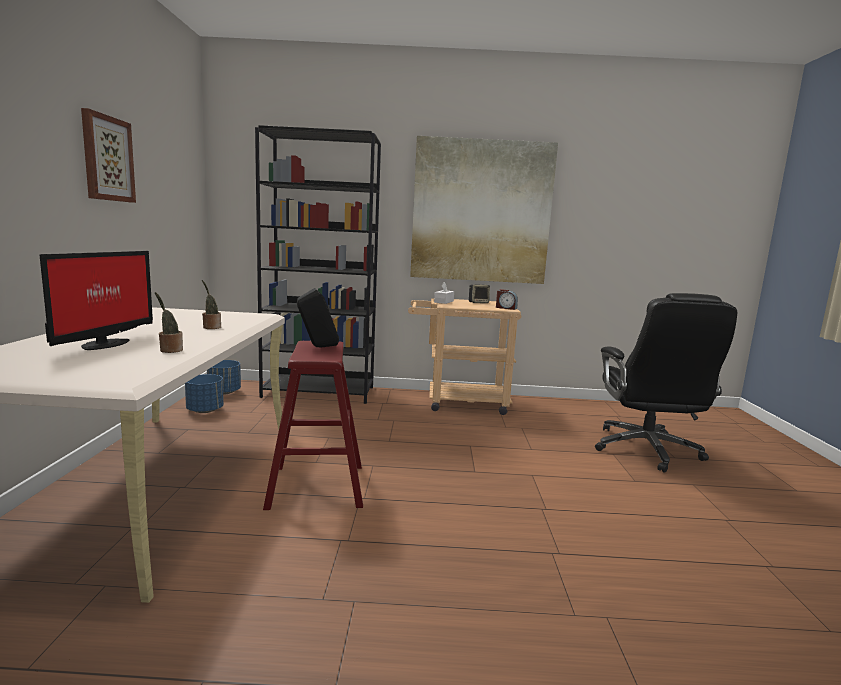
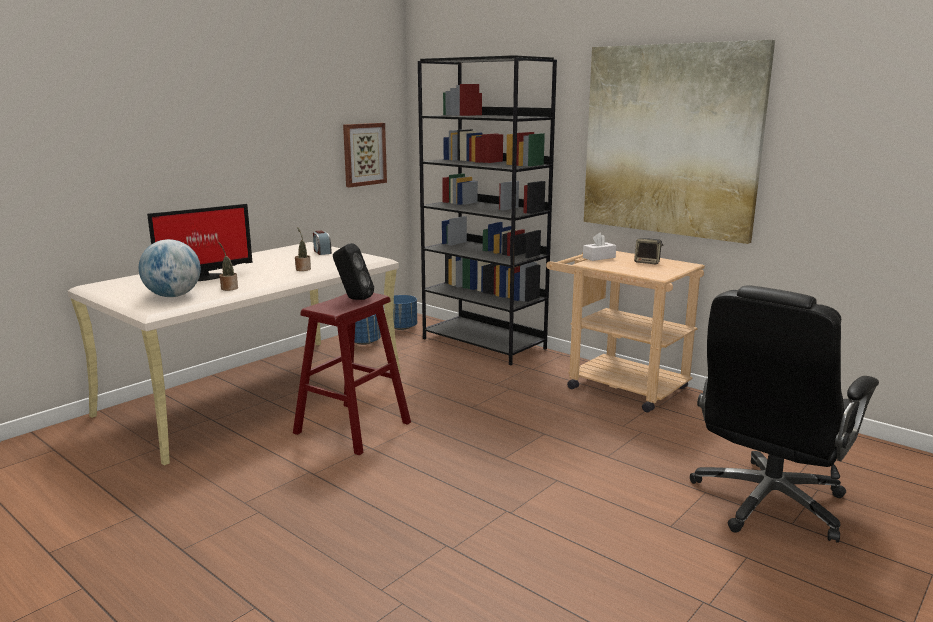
camera: 40 degrees right, 5 degrees up
picture [81,108,136,203] -> picture moved to [343,123,387,187]
alarm clock [496,289,518,310] -> alarm clock moved to [313,230,332,255]
none -> globe [139,239,201,297]

